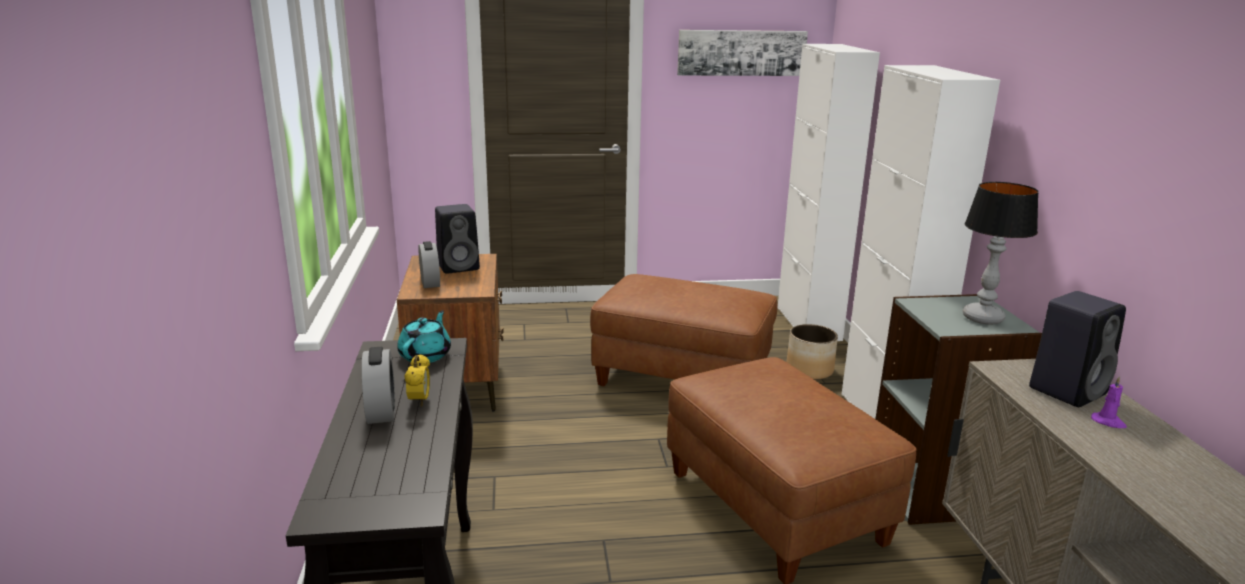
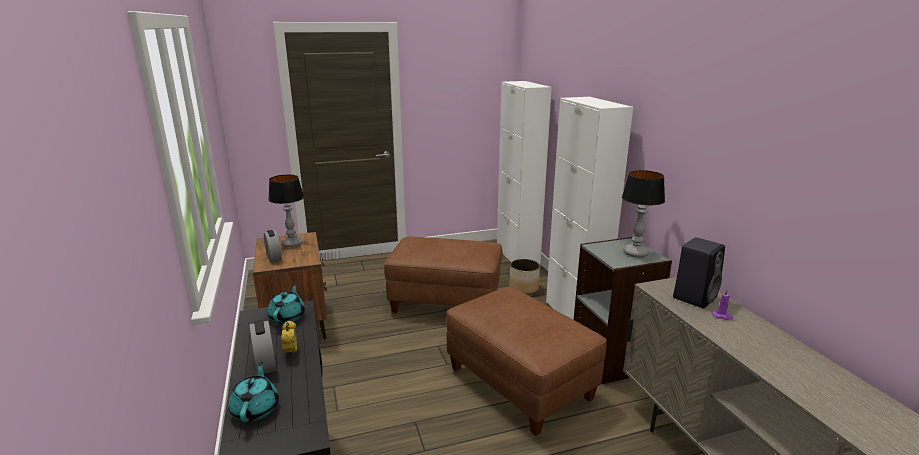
camera: 10 degrees left, 0 degrees up
black speaker [435,204,480,274] -> table lamp [268,174,304,247]
picture [677,30,808,76] -> none
none -> turquoise teapot [228,362,279,422]

